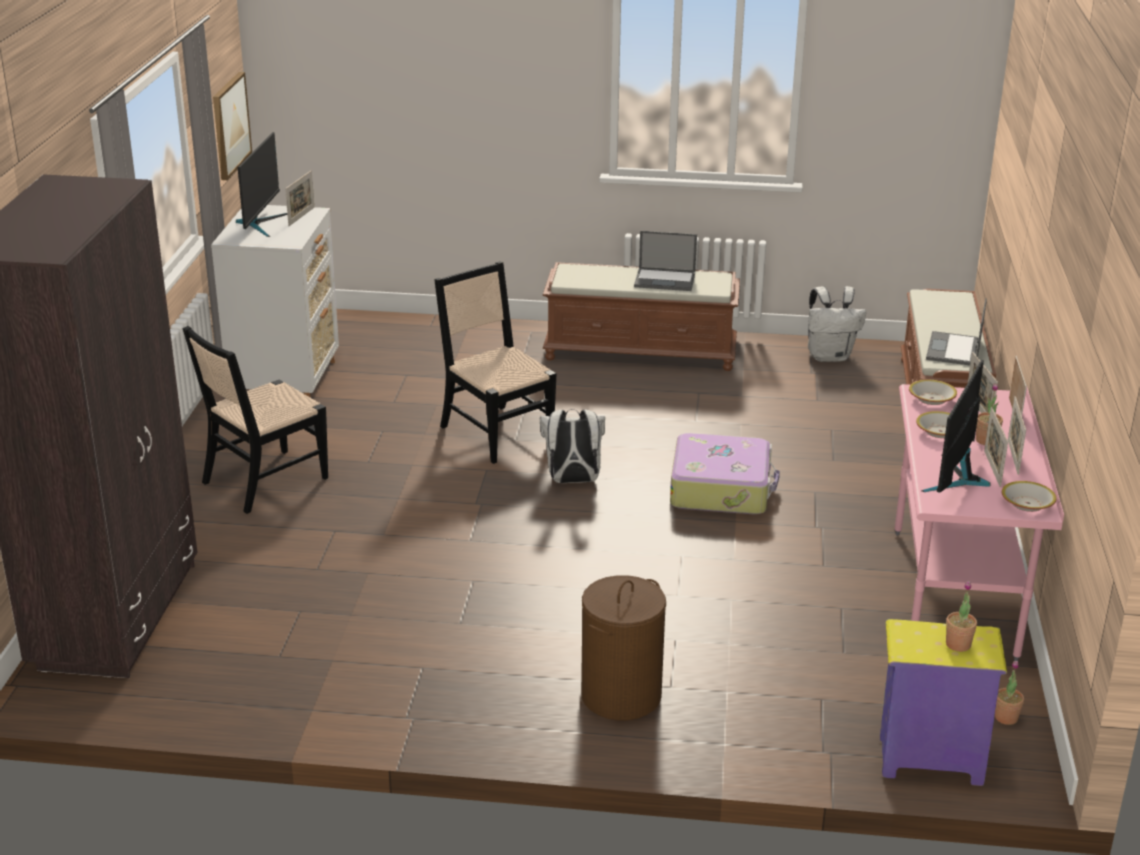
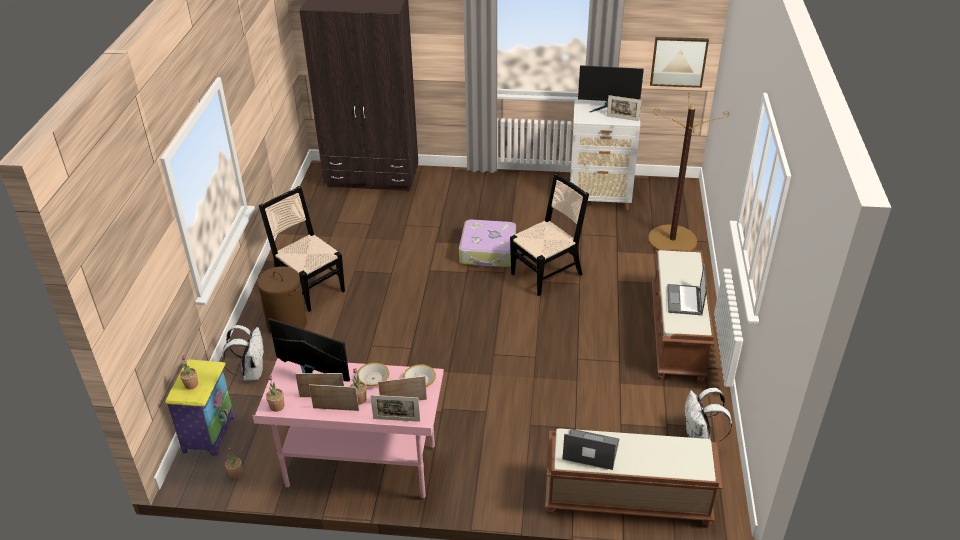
camera: 90 degrees right, 10 degrees up
chair [183,326,328,514] -> chair moved to [259,186,345,312]
white backpack [540,409,605,483] -> white backpack moved to [222,325,265,381]
suitcase [670,433,780,514] -> suitcase moved to [459,219,516,267]
bowl [1002,481,1056,512] -> potted plant [266,375,284,412]
none -> brown clothes rack [648,93,730,251]

